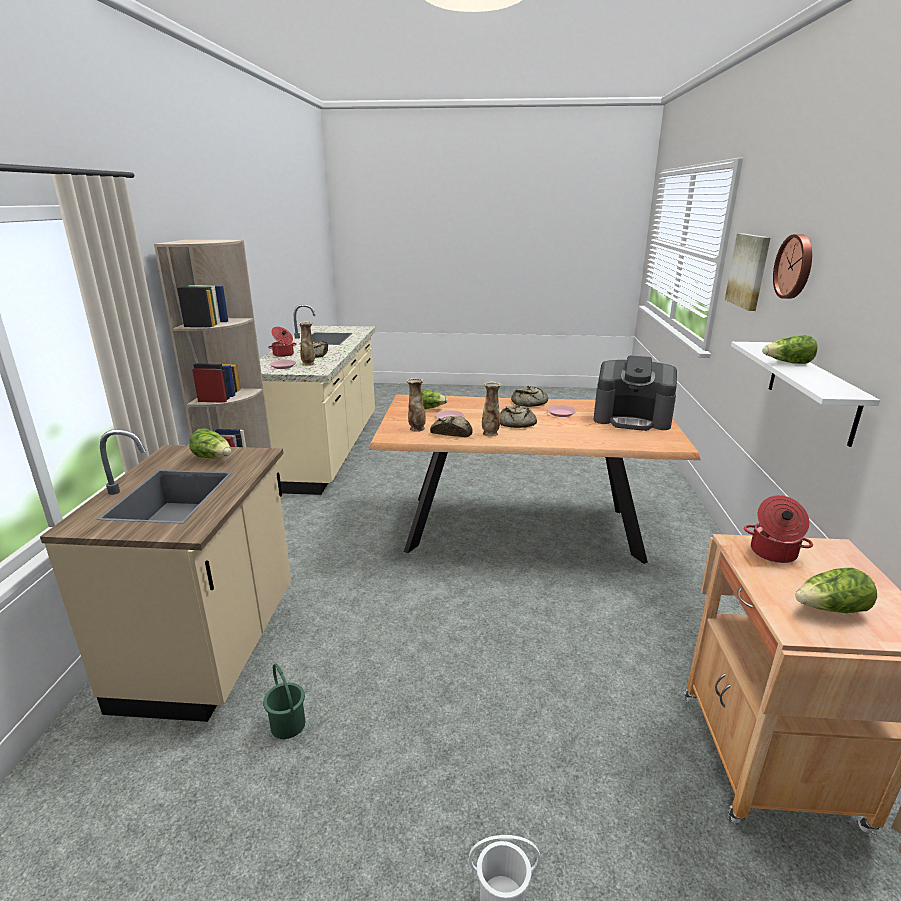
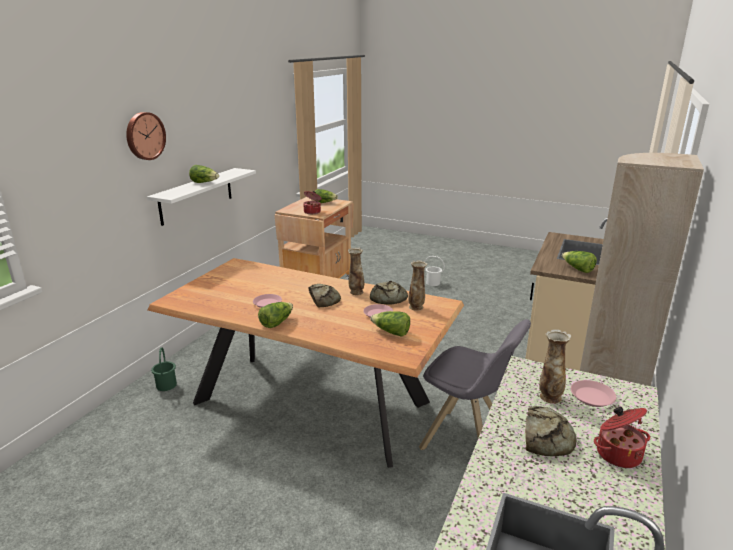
camera: 160 degrees left, 0 degrees up
green bucket [263,663,305,739] -> green bucket moved to [151,347,177,391]
bread [511,386,548,407] -> lettuce [258,302,293,328]
coffee machine [593,356,677,431] -> none
picture [725,233,770,311] -> none
none -> grey chair [419,319,531,450]

